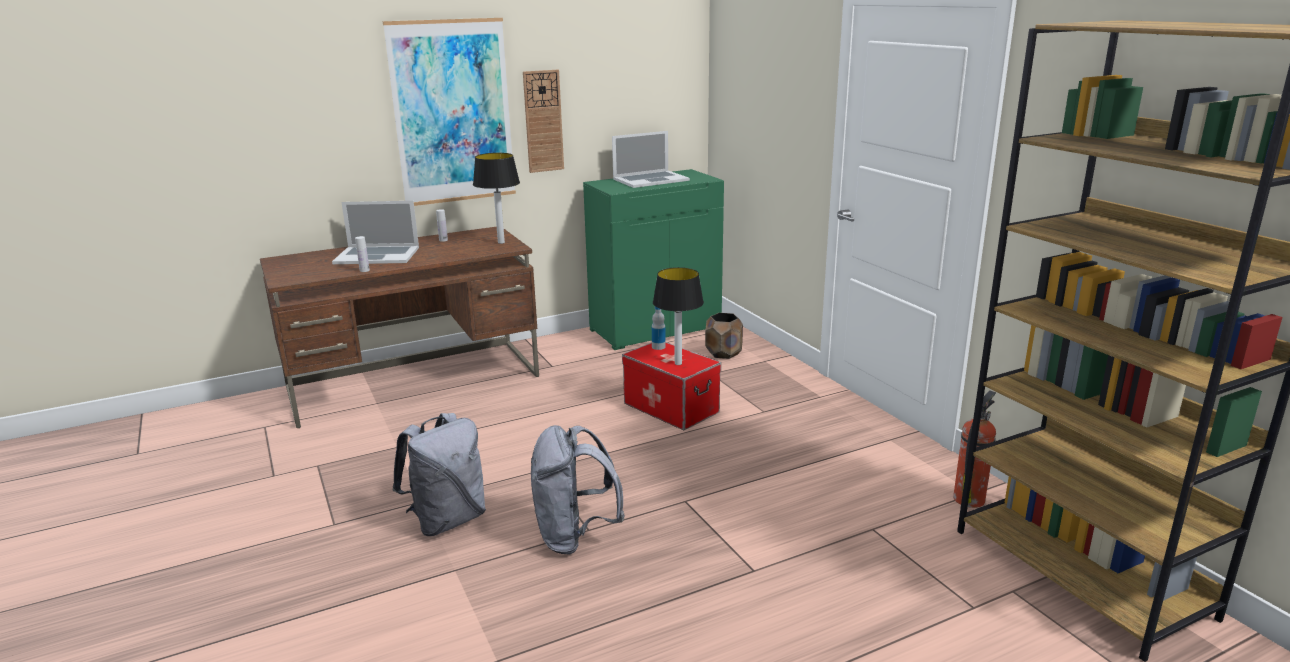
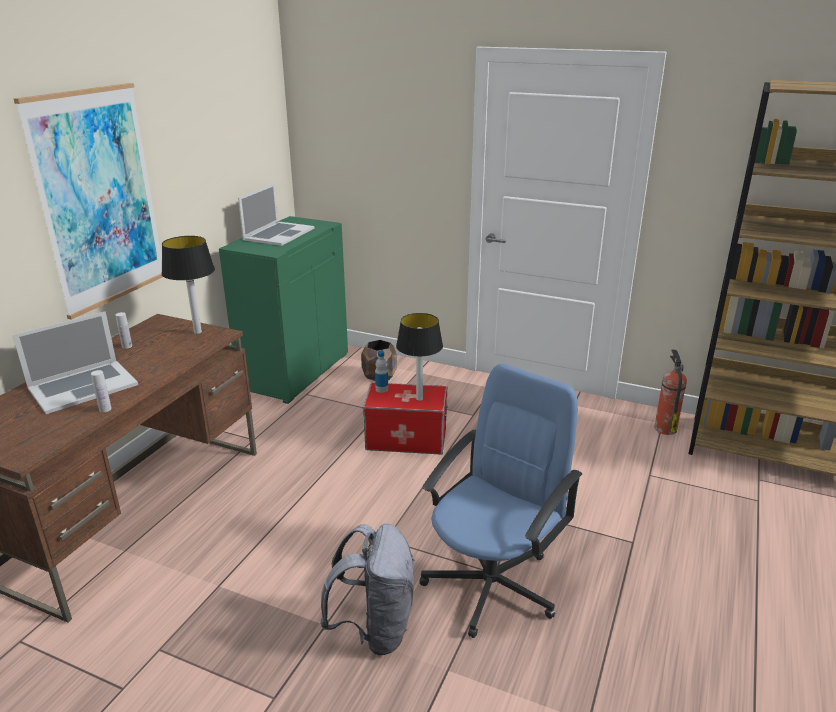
camera: 40 degrees left, 5 degrees up
wall clock [523,70,564,173] -> none
grey backpack [531,425,625,555] -> blue office chair [419,364,582,638]

